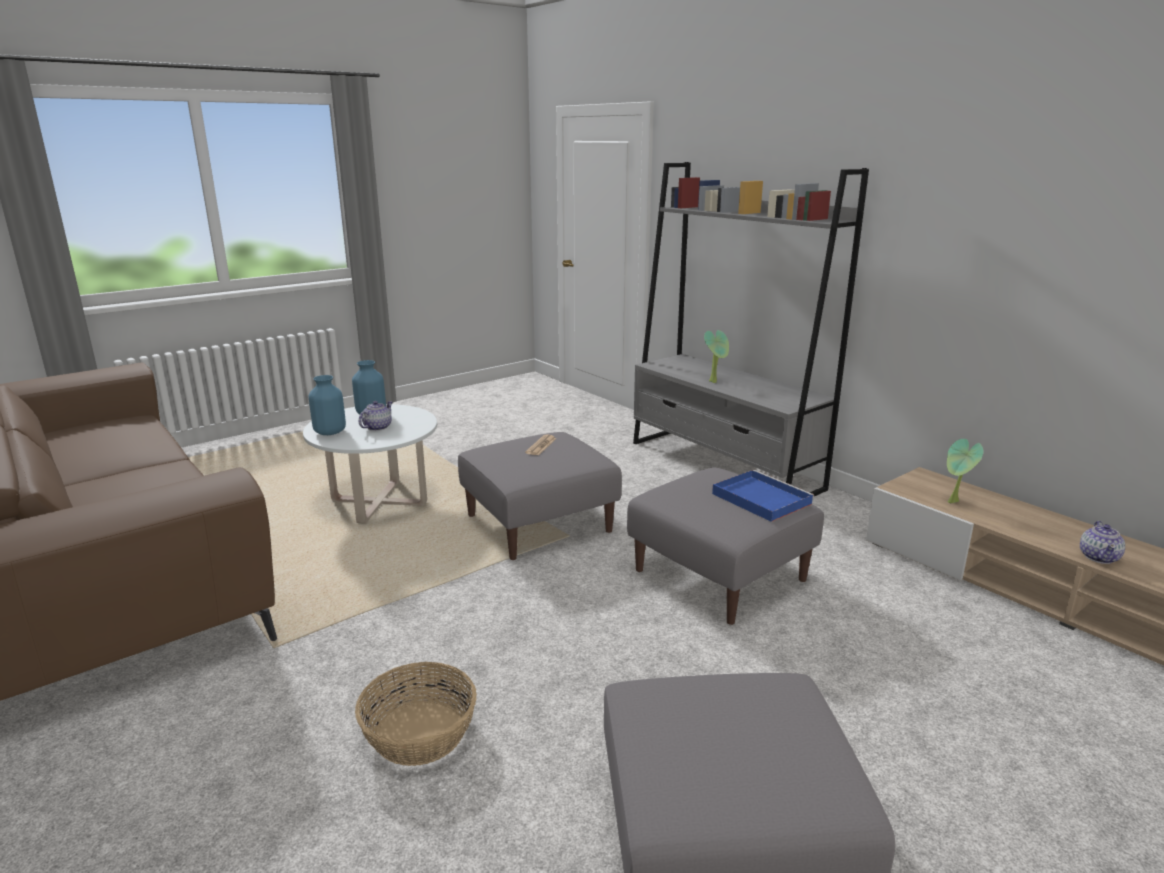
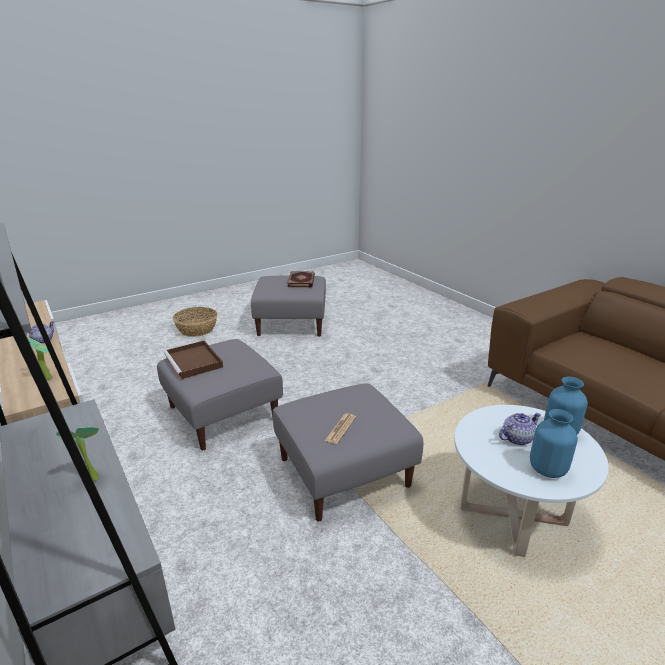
camera: 175 degrees left, 5 degrees up
basket [355,662,477,766] -> basket moved to [173,307,217,337]
teapot [359,401,393,431] -> teapot turned 150 degrees counterclockwise [499,413,541,445]
blue tray [712,470,814,522] -> brown tray [164,340,223,379]
none -> book [287,271,315,287]

